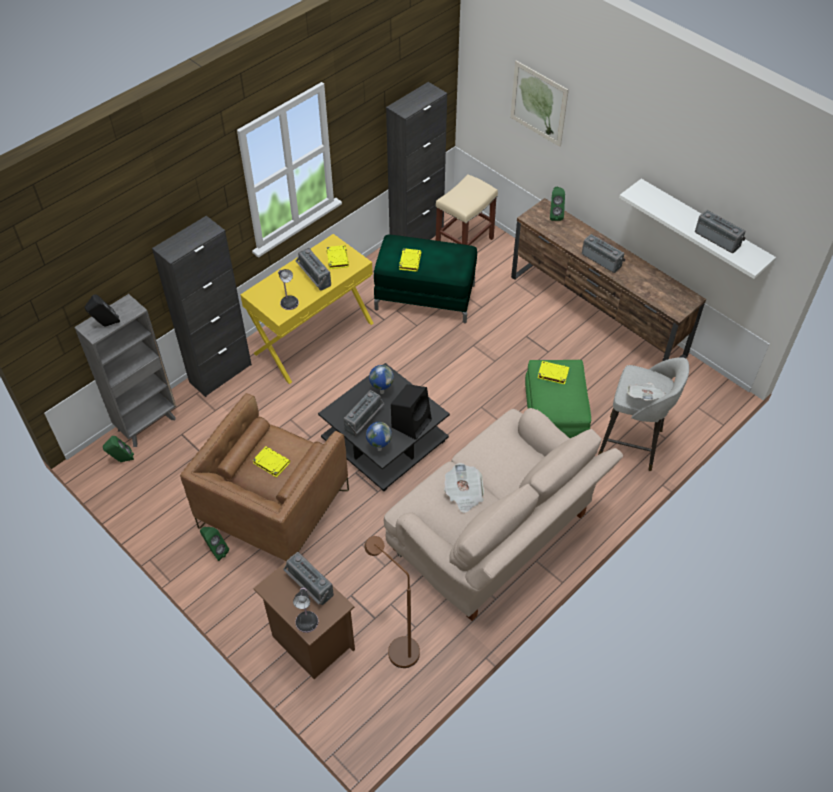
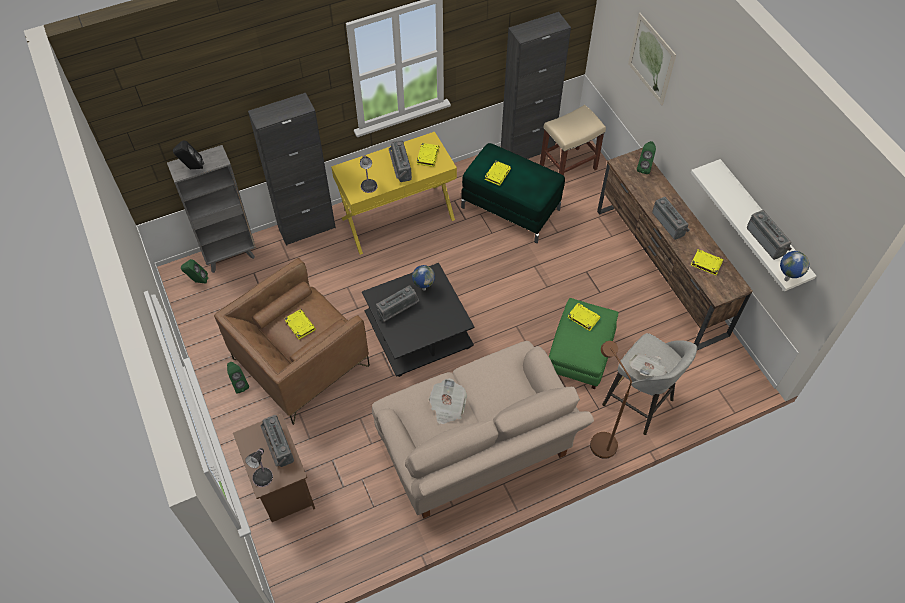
camera: 20 degrees right, 5 degrees up
brown floor lamp [364,536,420,668] -> brown floor lamp moved to [590,341,632,459]
globe [366,422,392,451] -> globe moved to [780,251,809,281]
black speaker [391,384,432,440] -> none
none -> yellow book [691,249,724,275]

